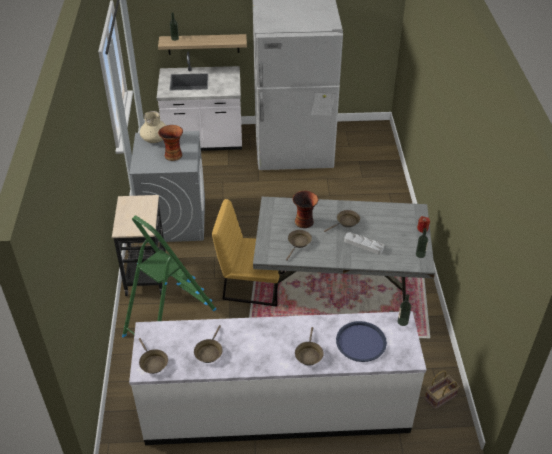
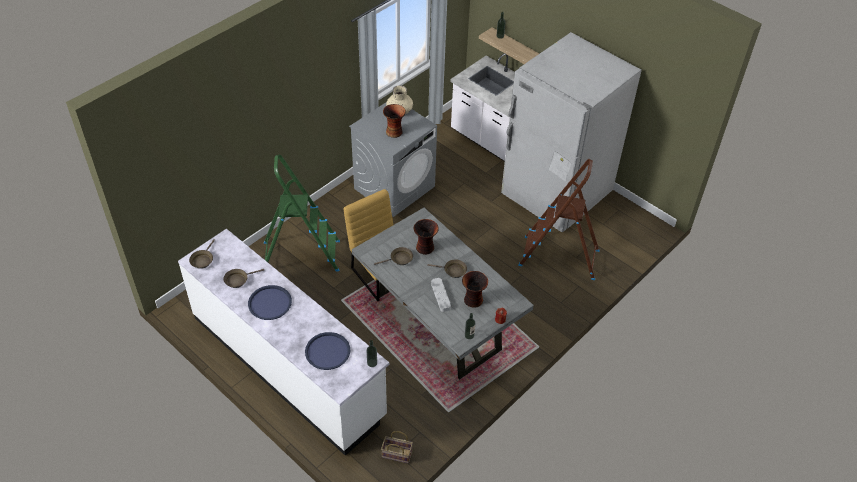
camera: 45 degrees right, 5 degrees up
cart [112,195,166,296] -> none
brown frying pan [295,327,324,366] -> none
none -> blue tray [248,285,292,320]
none -> vase [462,271,488,308]
none -> brown step ladder [518,159,600,280]

